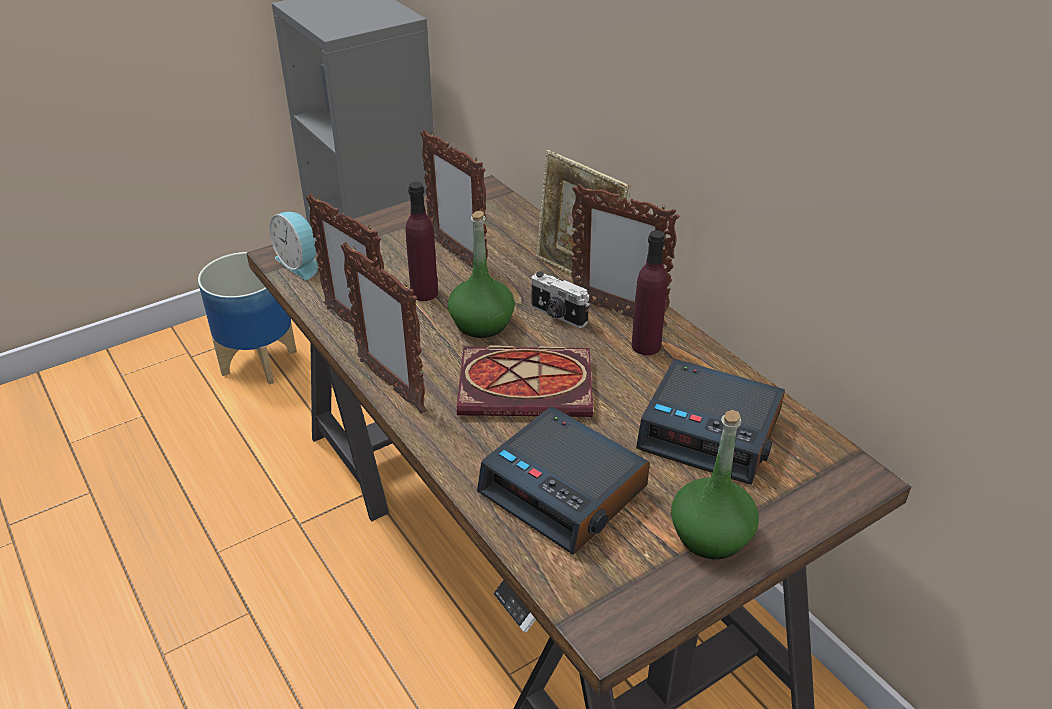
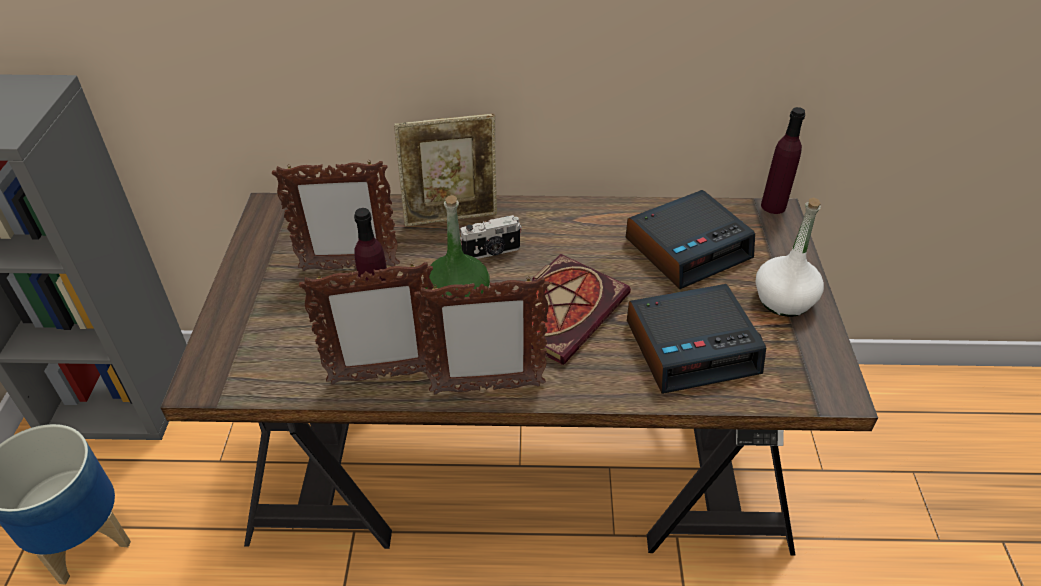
camera: 55 degrees left, 5 degrees up
alarm clock [269,212,318,280] -> none
picture frame [572,184,680,326] -> none
purple bottle [632,230,668,355] -> purple bottle moved to [761,107,805,214]
green bottle [671,410,759,559] -> white bottle [756,198,824,317]

